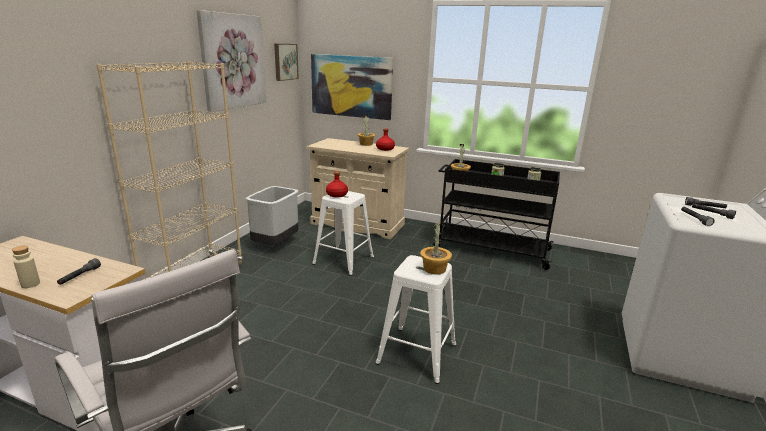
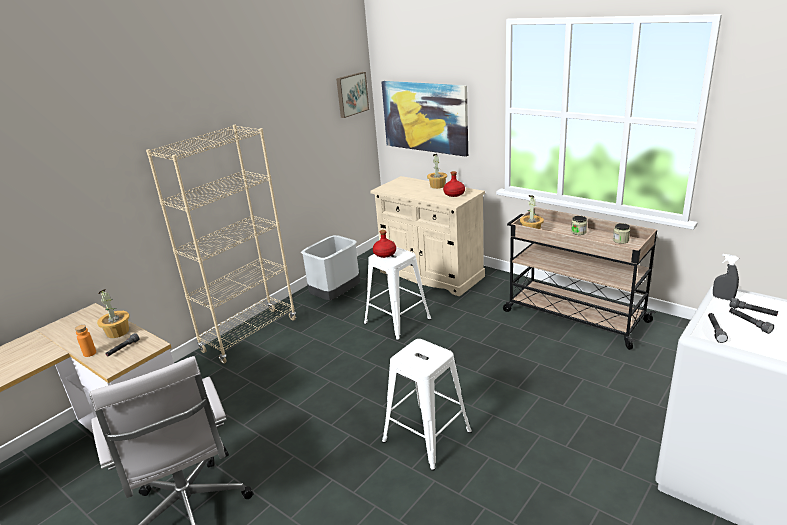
camera: 20 degrees right, 5 degrees up
beige bottle [12,246,40,288] -> orange bottle [75,325,96,357]
picture [197,10,266,112] -> none
potted plant [420,221,452,275] -> potted plant moved to [97,289,130,338]
black cart [433,159,560,270] -> beige cart [503,207,657,350]
none -> grey spray bottle [713,254,739,301]

